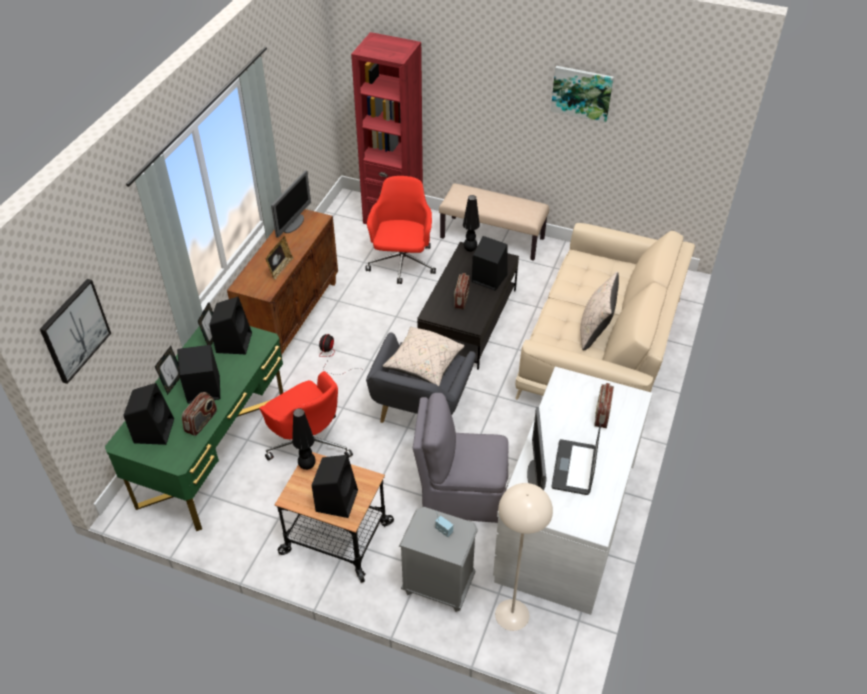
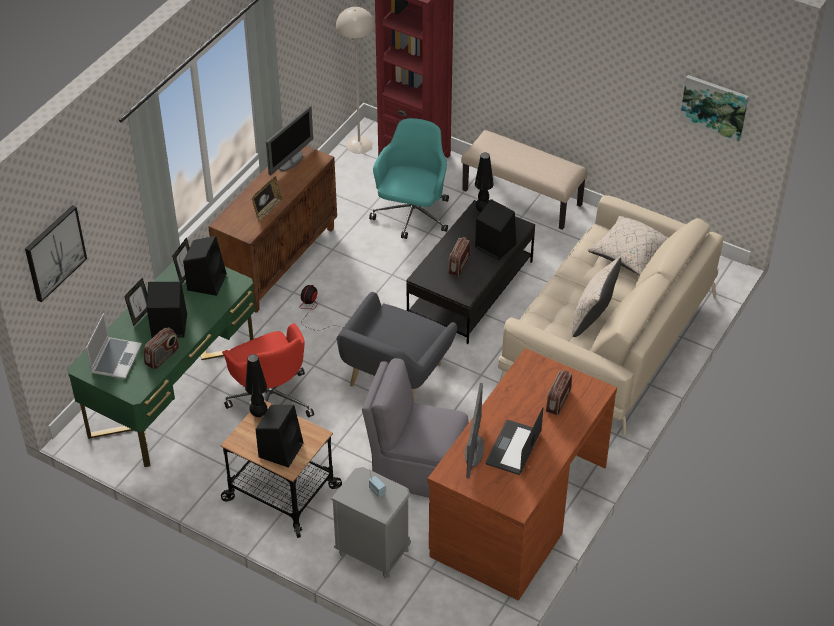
camera: 10 degrees right, 0 degrees up
black speaker [124,383,174,445] -> laptop [86,313,142,379]
red office chair [365,176,436,284] -> turquoise office chair [369,118,449,239]
beige pillow [383,327,465,386] -> beige pillow moved to [588,216,668,276]
white desk [493,366,653,615] -> brown desk [427,348,617,600]
beige floor lamp [495,483,553,631] -> beige floor lamp moved to [336,7,375,154]
picture [551,66,614,123] -> picture moved to [680,75,749,142]

